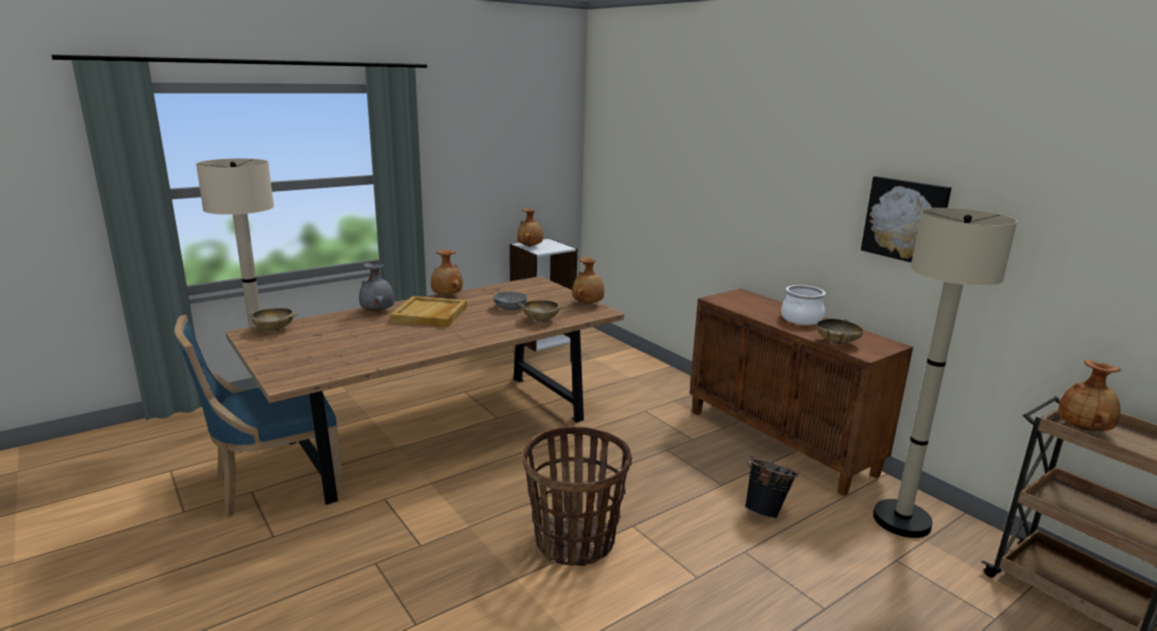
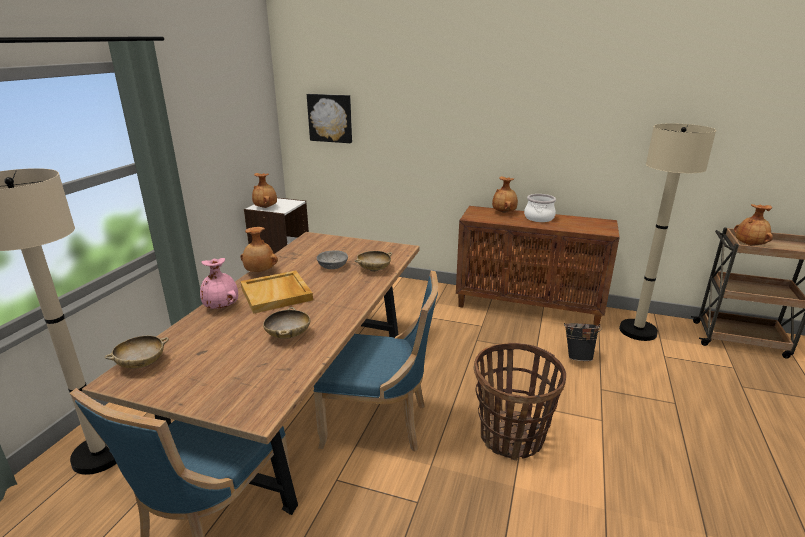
camera: 35 degrees left, 5 degrees up
grey vase [359,263,394,312] -> pink vase [200,258,238,309]
brown vase [572,257,604,304] -> brown vase moved to [492,176,518,213]
beige bowl [816,319,864,344] -> beige bowl moved to [263,307,310,339]
picture [861,176,952,262] -> picture moved to [307,94,352,143]
none -> blue chair [314,271,438,452]

